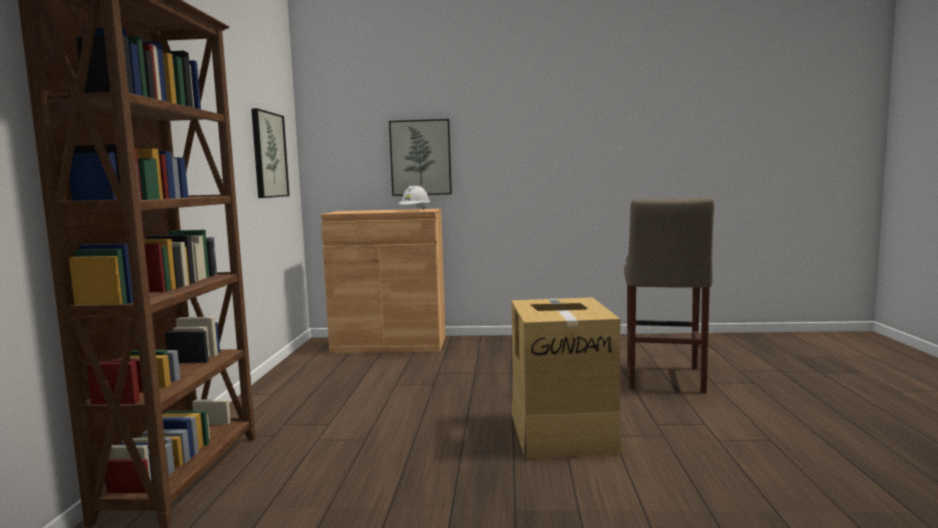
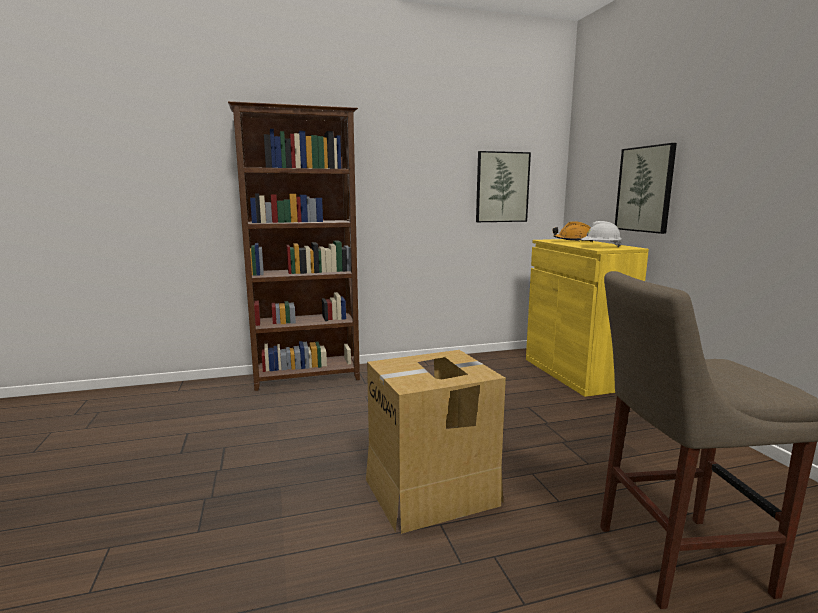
camera: 70 degrees right, 5 degrees up
brown cabinet [321,209,446,353] -> yellow cabinet [526,239,649,397]
none -> orange hard hat [552,222,593,242]

